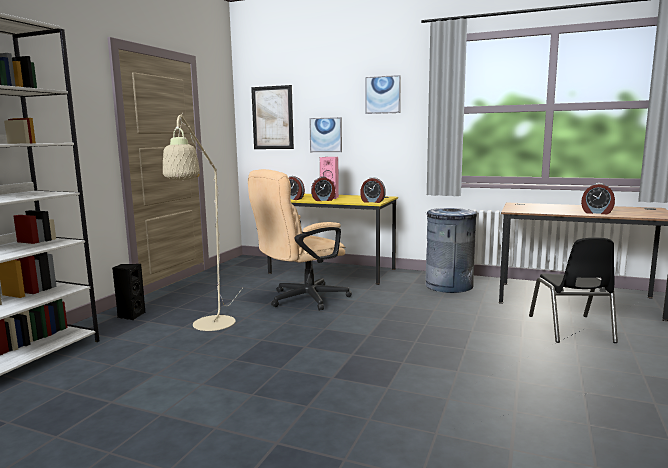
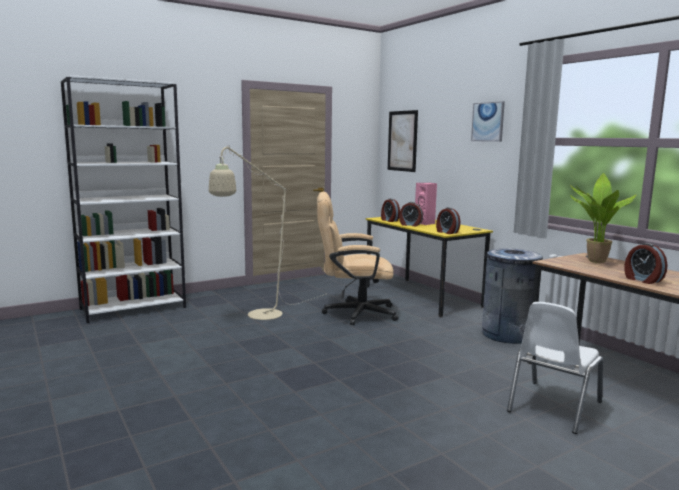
camera: 35 degrees right, 0 degrees up
black speaker [112,264,145,320] -> none
picture [309,117,342,152] -> none
black chair [529,238,618,343] -> white chair [507,302,603,434]
none -> potted plant [570,173,637,263]

